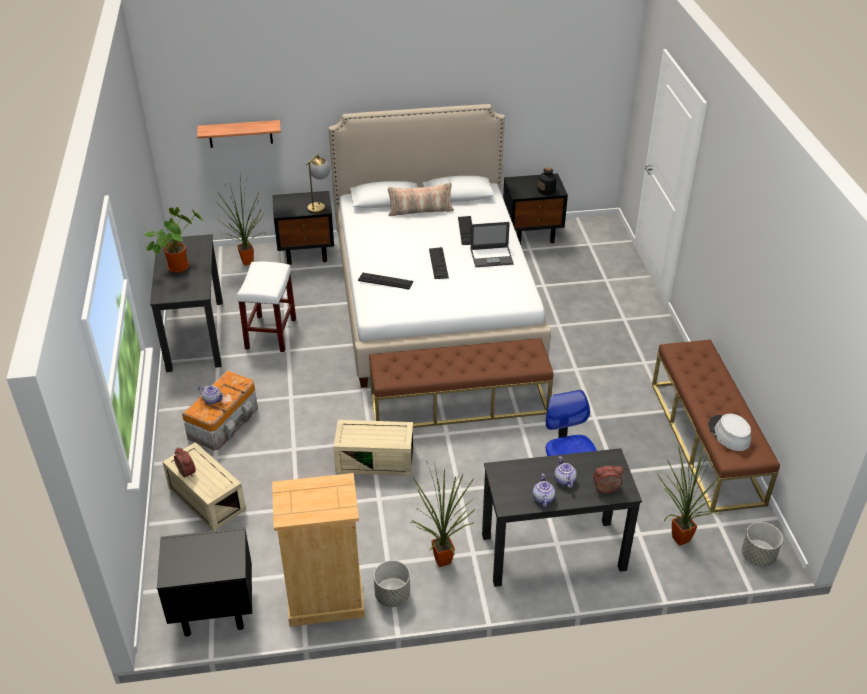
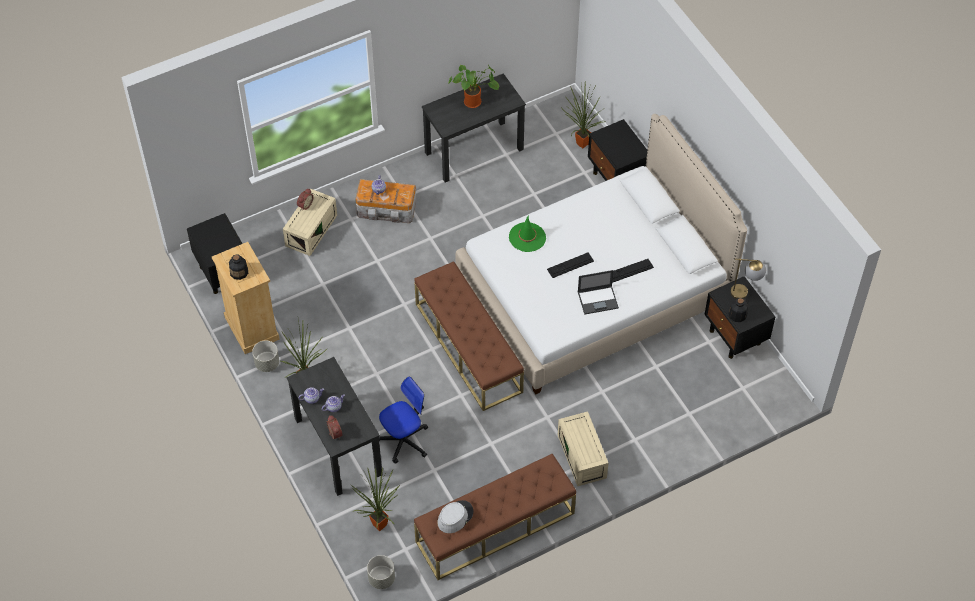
camera: 70 degrees right, 15 degrees up
shelf [197,120,281,148] -> none
white stool [237,262,296,353] -> none
table lamp [306,154,330,214] -> table lamp moved to [731,258,766,299]
beige storage box [333,420,414,476] -> beige storage box moved to [558,411,609,486]
keyboard [358,273,413,289] -> green hat [509,215,546,252]
pillow [388,183,454,216] -> none
laptop [470,222,514,267] -> laptop turned 75 degrees counterclockwise [578,270,619,315]
none -> bottle [229,254,248,280]

